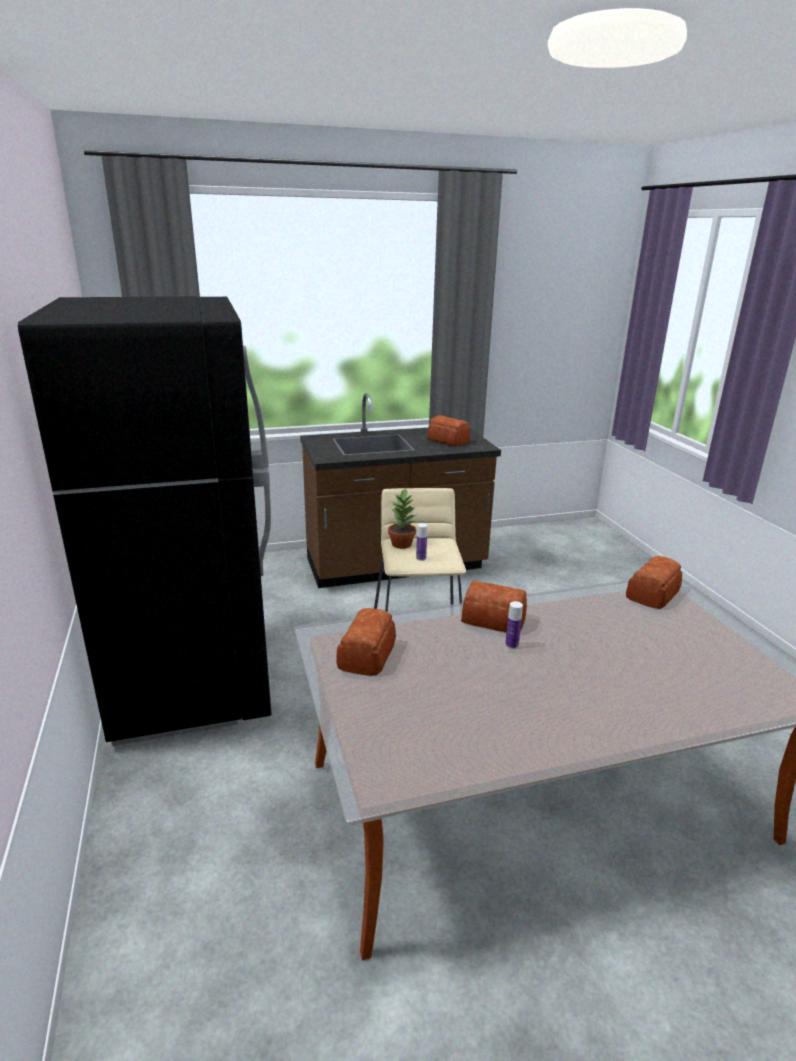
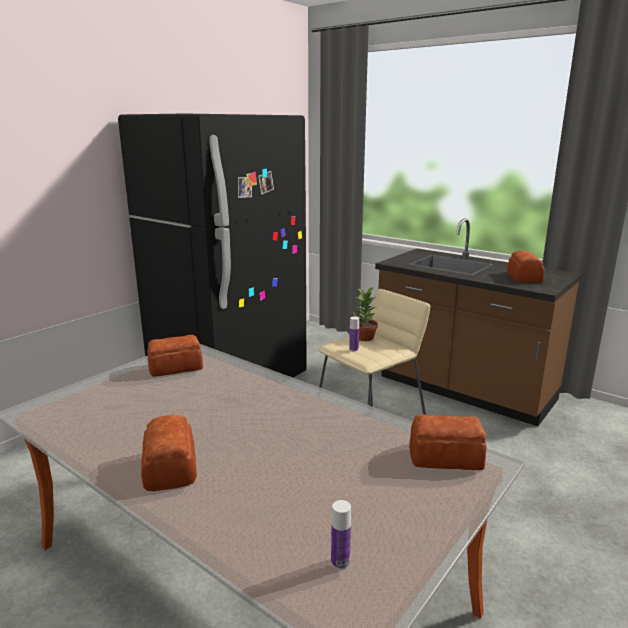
camera: 55 degrees right, 5 degrees down
bread [461,580,527,633] -> bread moved to [141,415,197,491]
bottle [505,601,523,649] -> bottle moved to [331,500,351,570]

